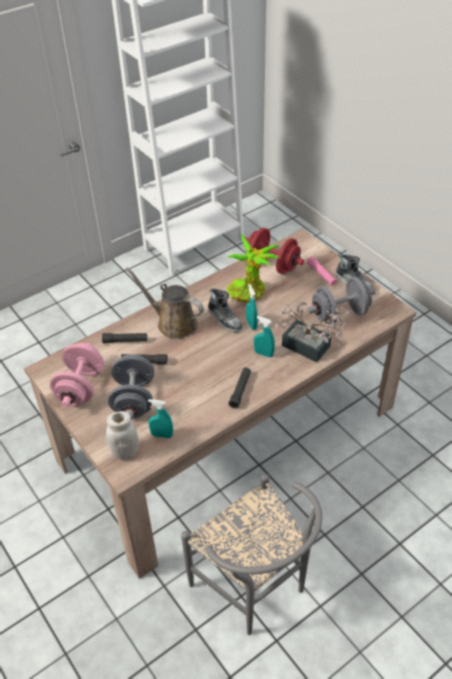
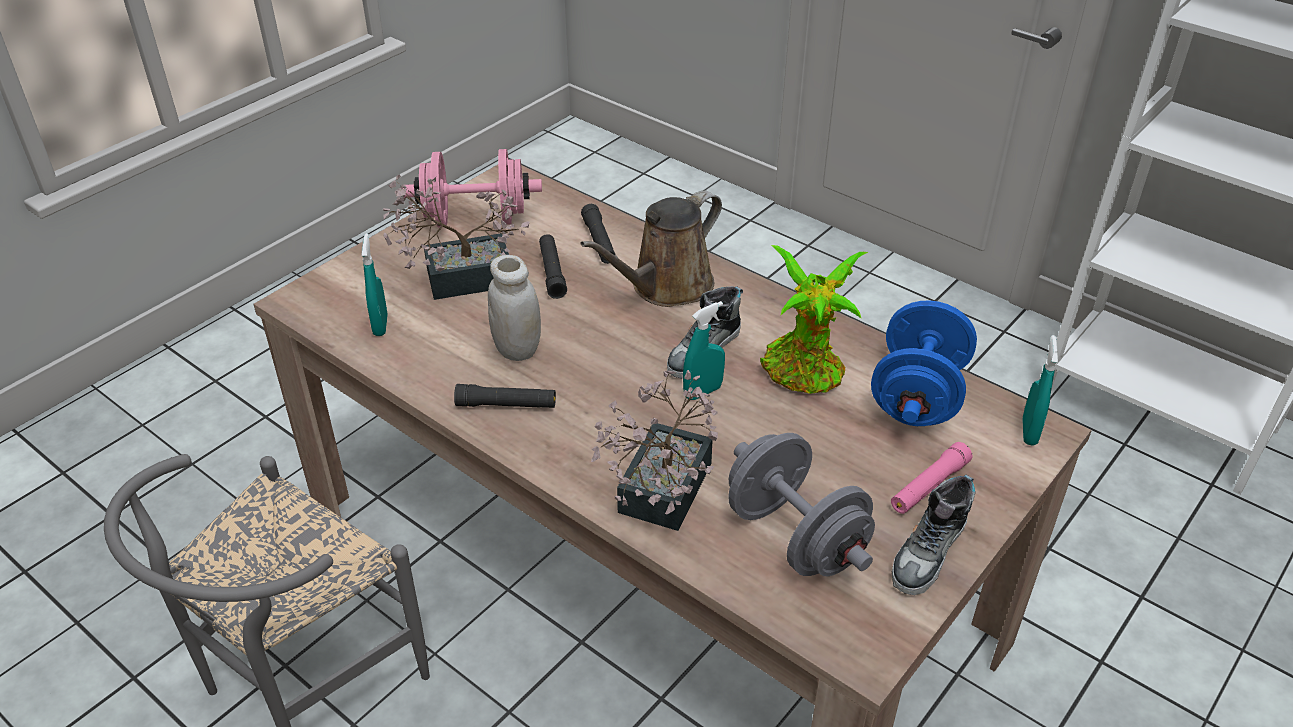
camera: 75 degrees right, 5 degrees down
white jar [106,411,139,460] -> white jar moved to [488,255,541,361]
grey dumbbell [108,354,154,420] -> potted plant [382,175,529,300]
brown watering can [125,267,204,339] -> brown watering can turned 150 degrees counterclockwise [580,191,722,307]
red dumbbell [245,228,304,274] -> blue dumbbell [871,300,977,426]
turquoise spray bottle [254,316,275,358] -> turquoise spray bottle moved to [1022,335,1058,446]

